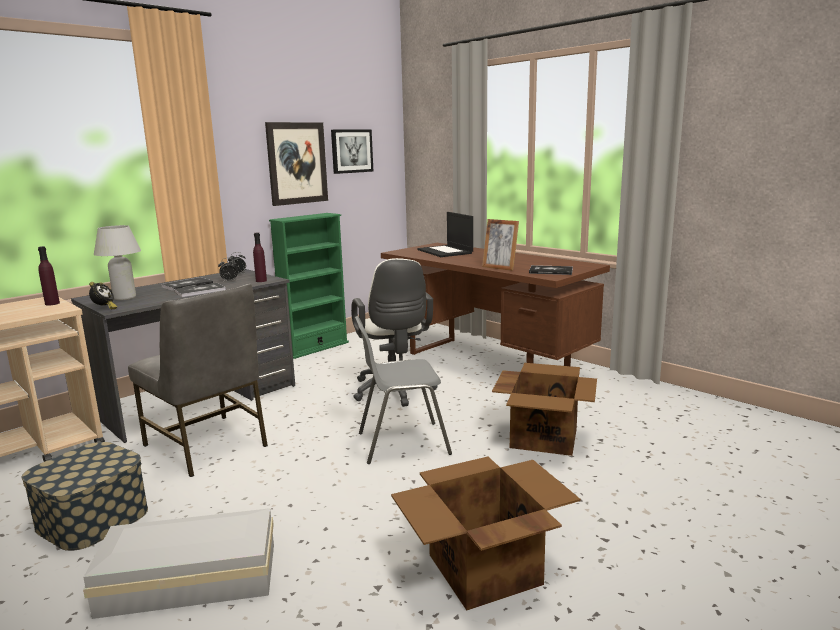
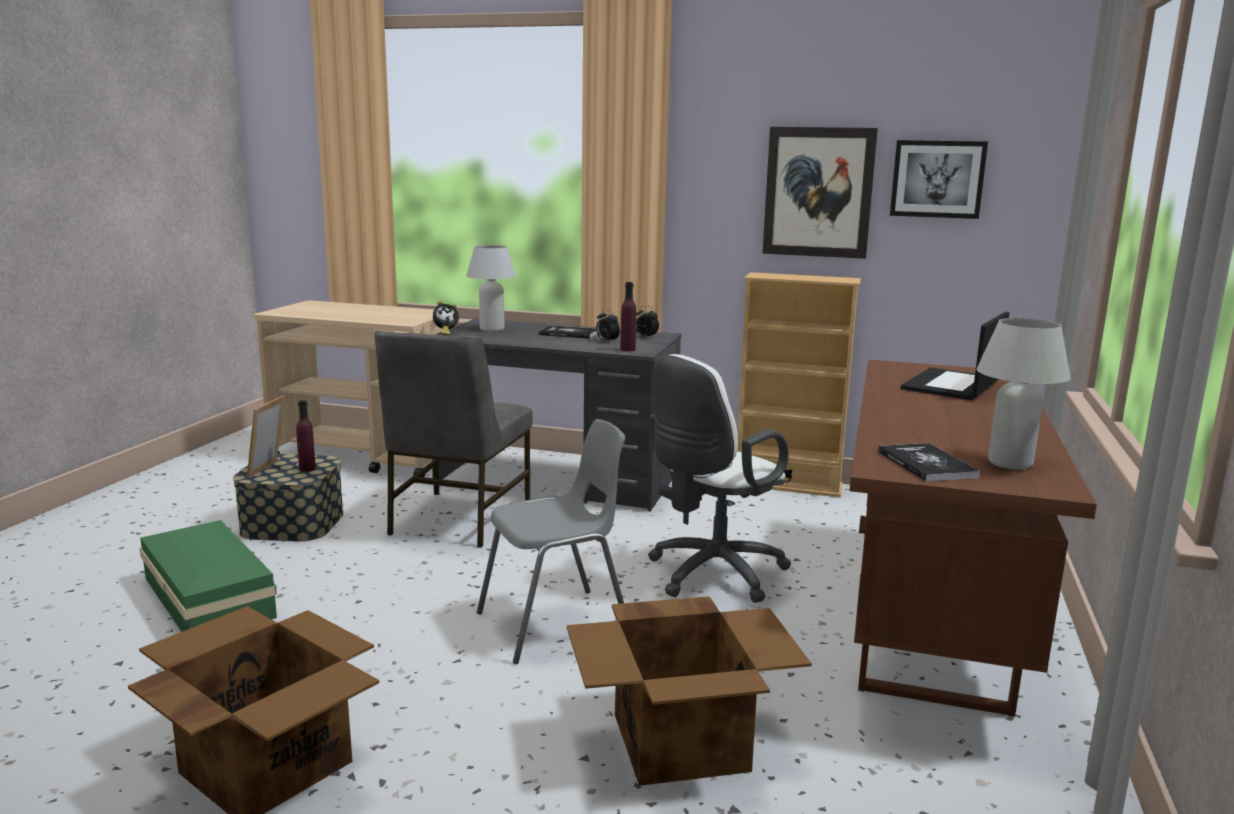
camera: 60 degrees right, 0 degrees up
purple bottle [38,246,60,306] -> purple bottle moved to [296,400,316,472]
white storage box [83,508,274,619] -> green storage box [140,520,277,632]
book [174,283,226,297] -> none
green bookcase [269,213,349,359] -> beige bookcase [737,272,861,498]
grey chair [355,316,452,464] -> grey chair turned 105 degrees clockwise [477,419,625,664]
picture frame [482,219,519,271] -> picture frame moved to [247,396,284,478]
none -> white table lamp [977,318,1071,470]

